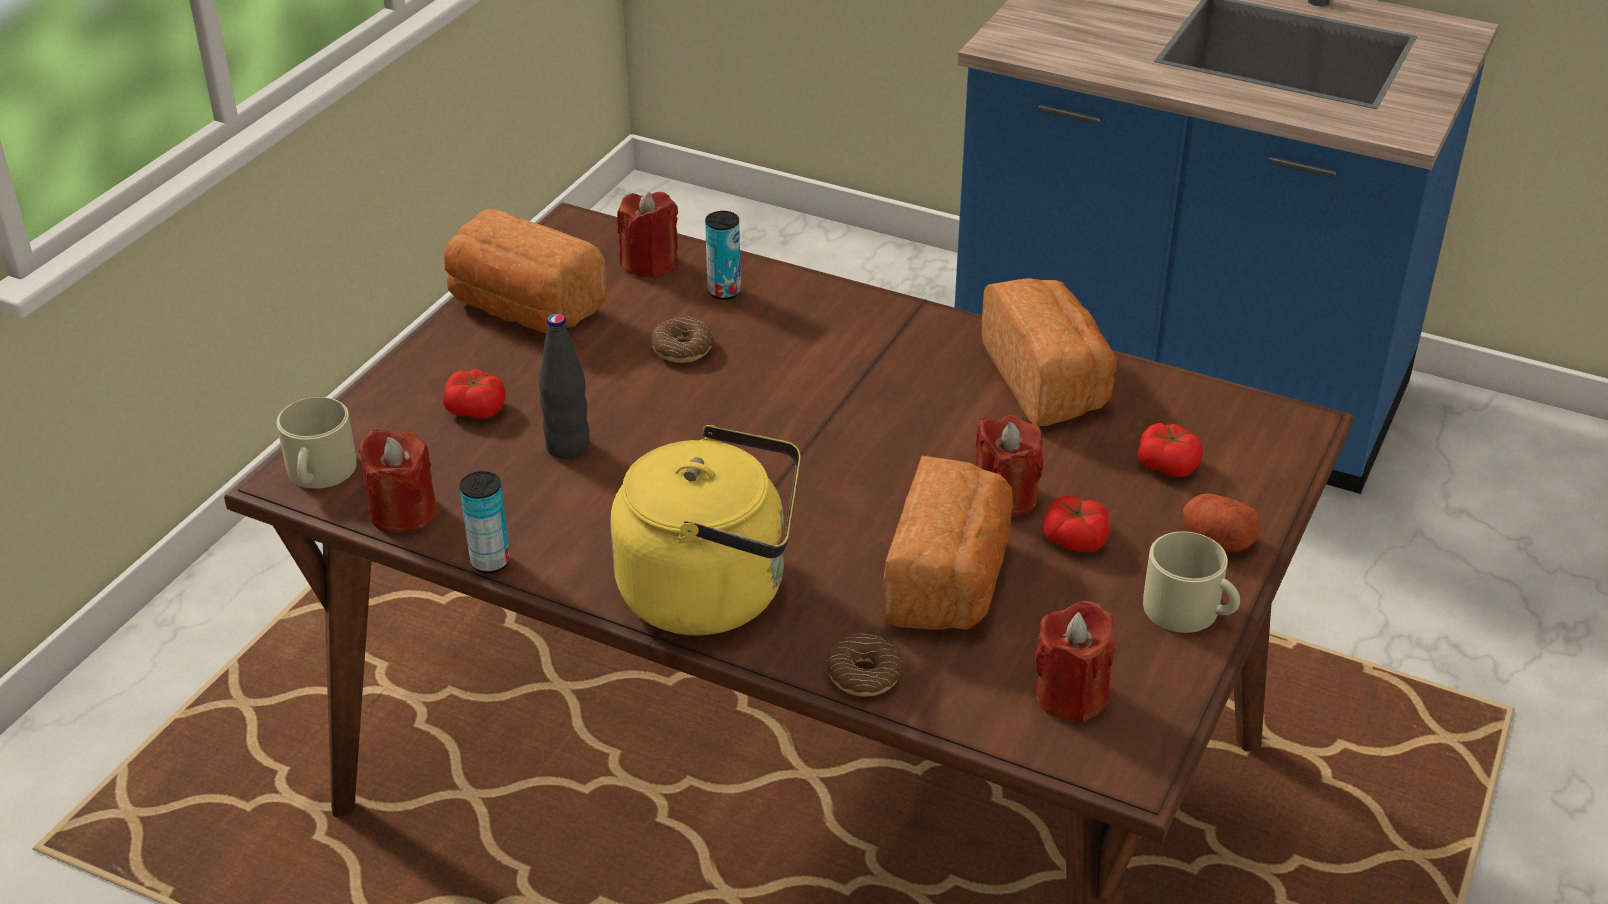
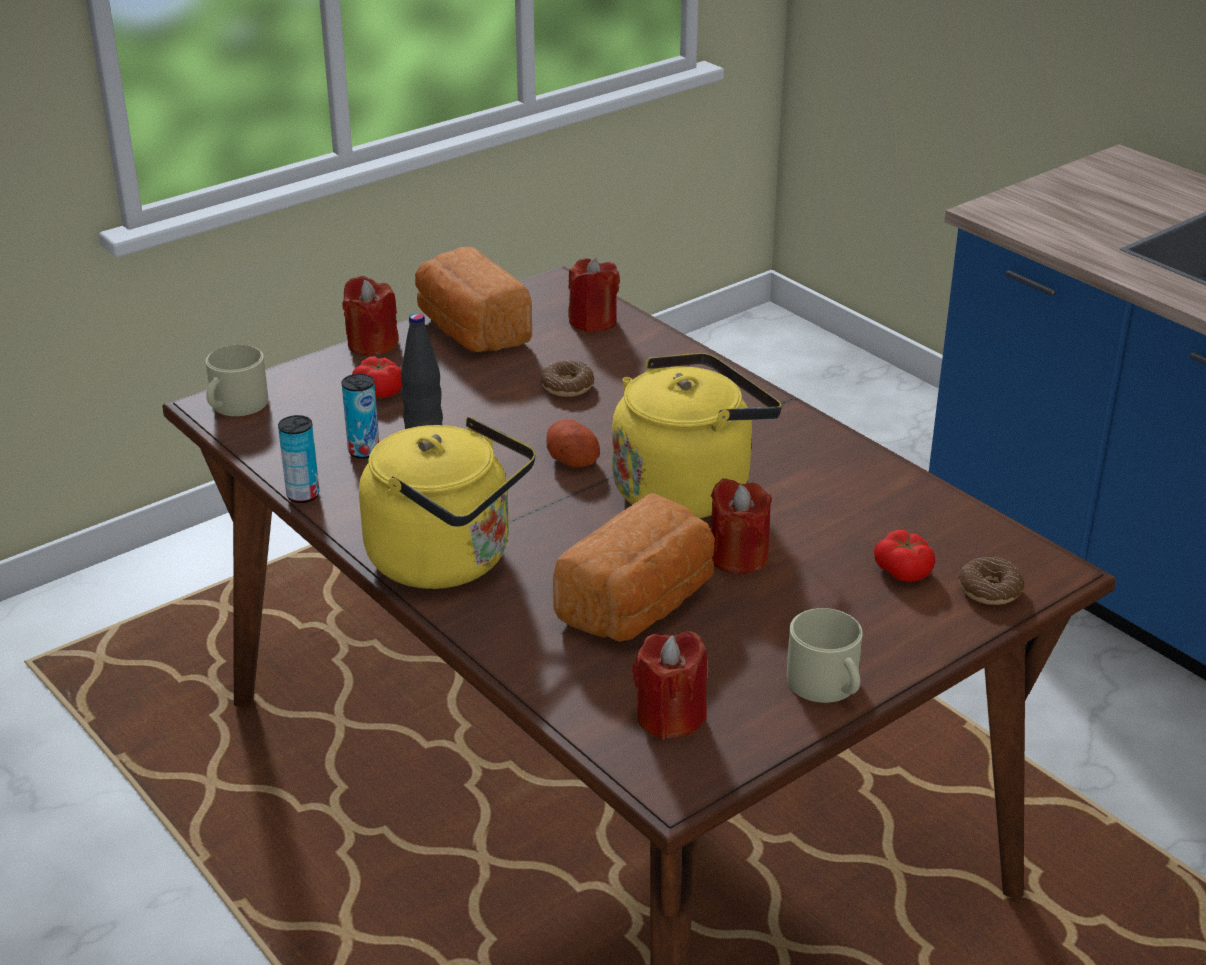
camera: 25 degrees right, 5 degrees down
red candle [358,430,436,535] -> red candle moved to [342,276,399,356]
can [705,211,741,300] -> can moved to [342,374,379,459]
donut [826,633,903,697] -> donut moved to [958,557,1024,605]
bread [982,278,1117,426] -> none
tomato [1043,496,1110,551] -> none
potato [1183,493,1260,552] -> potato moved to [546,419,600,467]
none -> yellow kettle [612,353,782,518]

